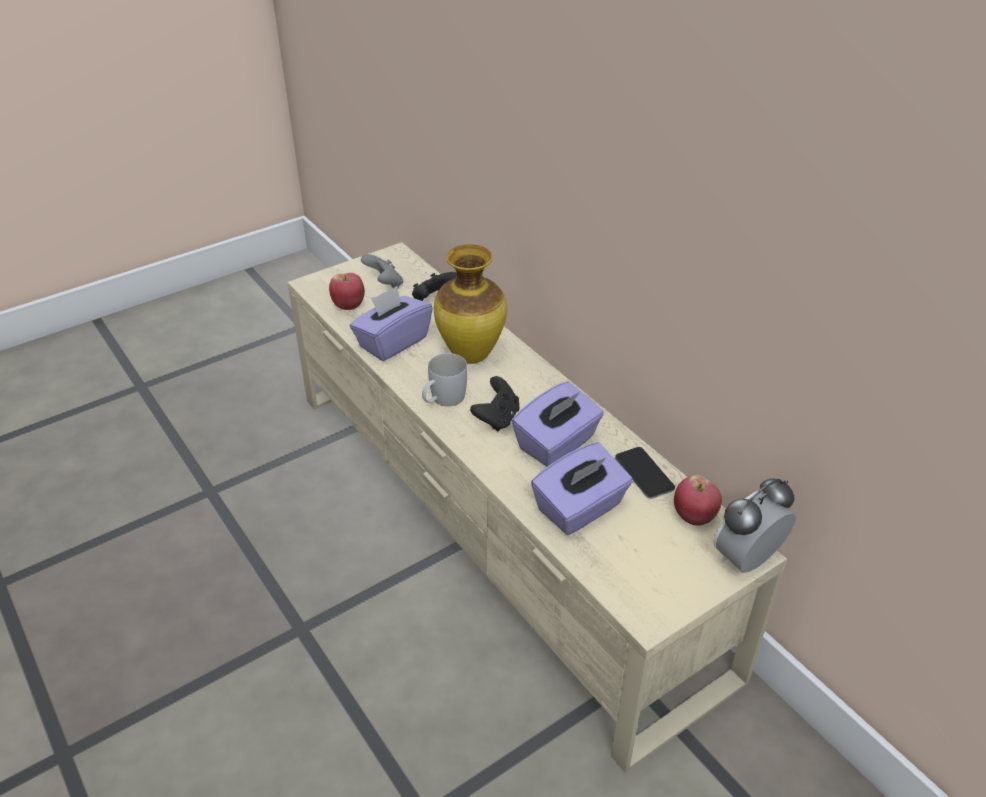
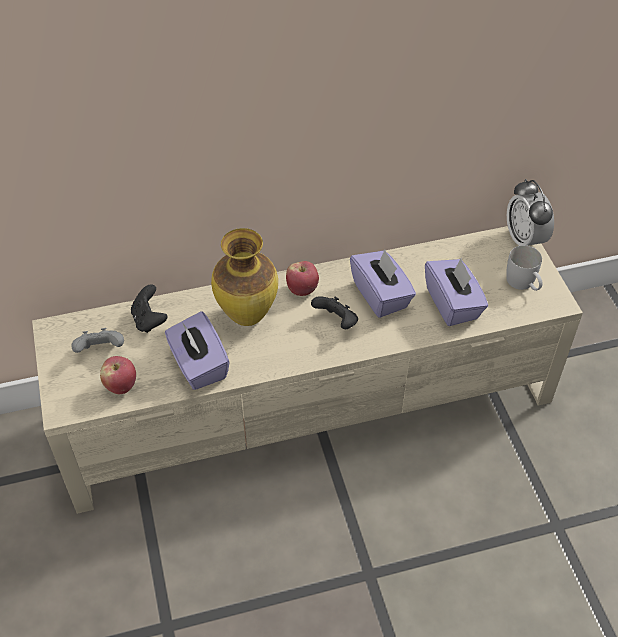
camera: 70 degrees left, 10 degrees up
white mug [422,353,467,406] -> white mug moved to [506,245,543,291]
phone [615,447,675,499] -> none
apple [674,475,722,526] -> apple moved to [286,261,319,296]

